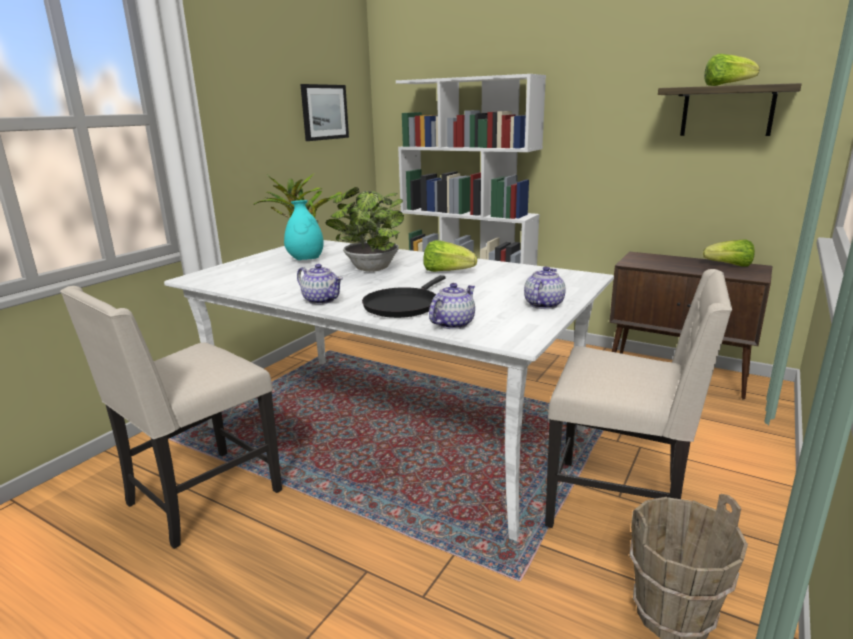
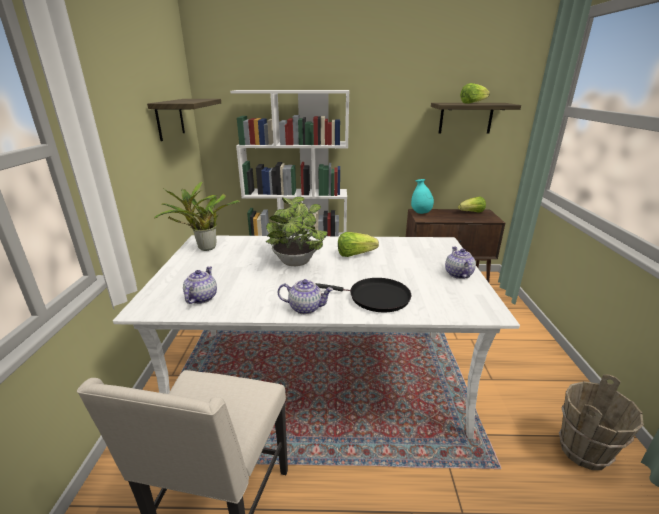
camera: 30 degrees left, 5 degrees up
turquoise vase [284,200,324,260] -> turquoise vase moved to [411,179,434,214]
picture [300,84,349,141] -> shelf [147,99,221,141]
black frying pan [362,275,446,318] -> black frying pan turned 75 degrees counterclockwise [315,278,411,312]
teapot [429,283,475,329] -> teapot moved to [183,266,217,304]
beige chair [545,269,732,528] -> none

